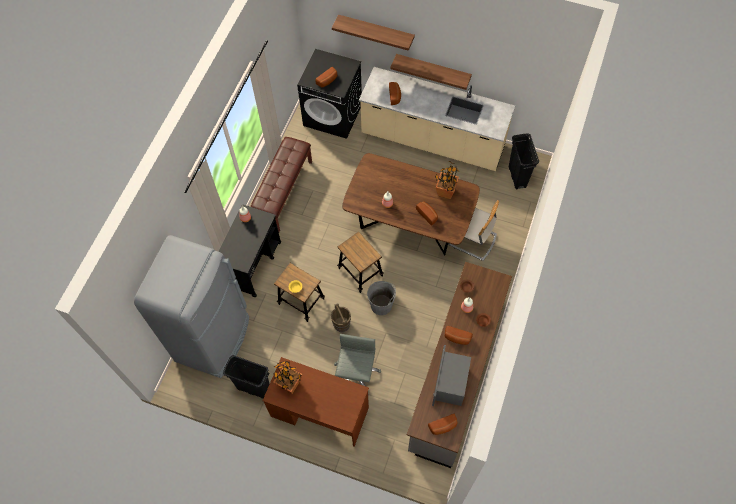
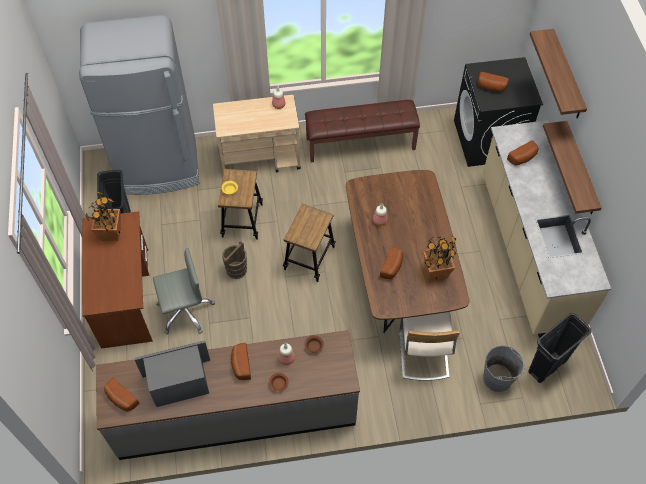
camera: 60 degrees right, 5 degrees down
black cart [219,204,281,297] -> beige cart [213,95,301,173]
grey bucket [367,281,396,315] -> grey bucket moved to [483,345,525,392]

